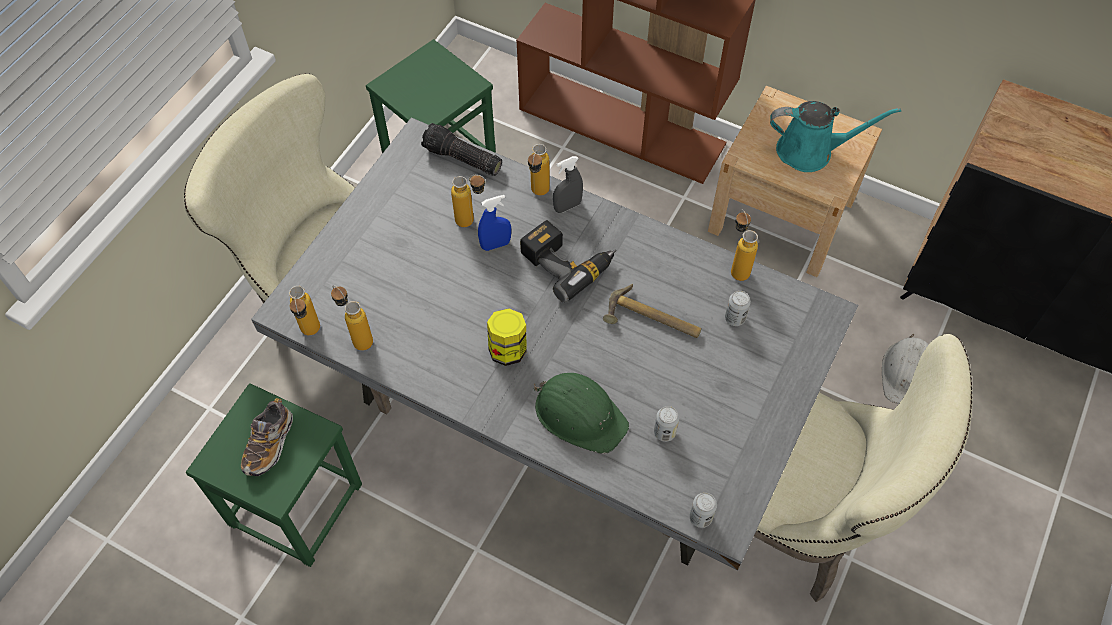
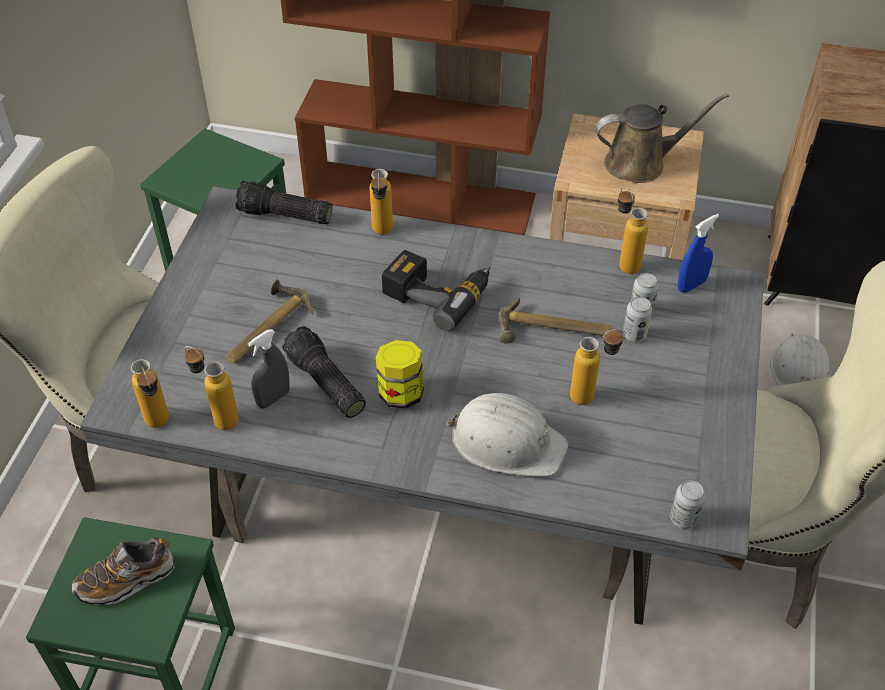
camera: 15 degrees left, 10 degrees down
shoe [241,398,293,476] -> shoe turned 60 degrees clockwise [72,537,175,605]
bottle [451,175,486,227] -> bottle moved to [570,329,625,405]
blue spray bottle [478,195,511,251] -> blue spray bottle moved to [678,214,719,293]
green hard hat [534,373,629,454] -> white hard hat [446,393,568,477]
grey spray bottle [553,156,583,213] -> grey spray bottle moved to [248,329,290,409]
can [654,406,679,442] -> can moved to [623,297,652,342]
turquoise watering can [770,101,901,172] -> brown watering can [596,93,729,183]
none -> hammer [226,279,314,363]
none -> flashlight [282,326,366,418]

